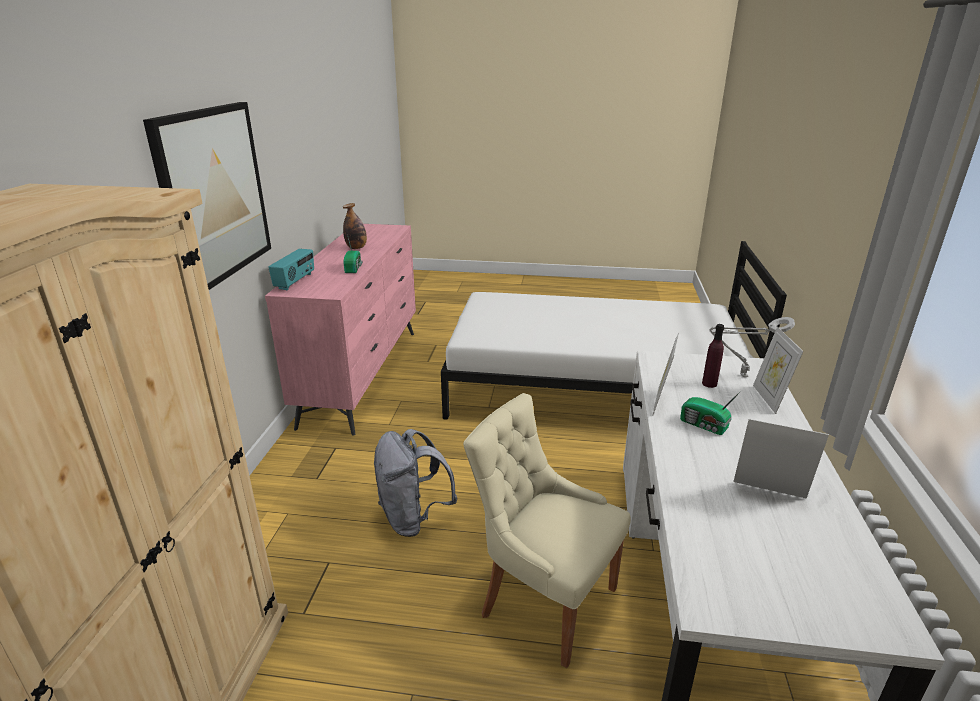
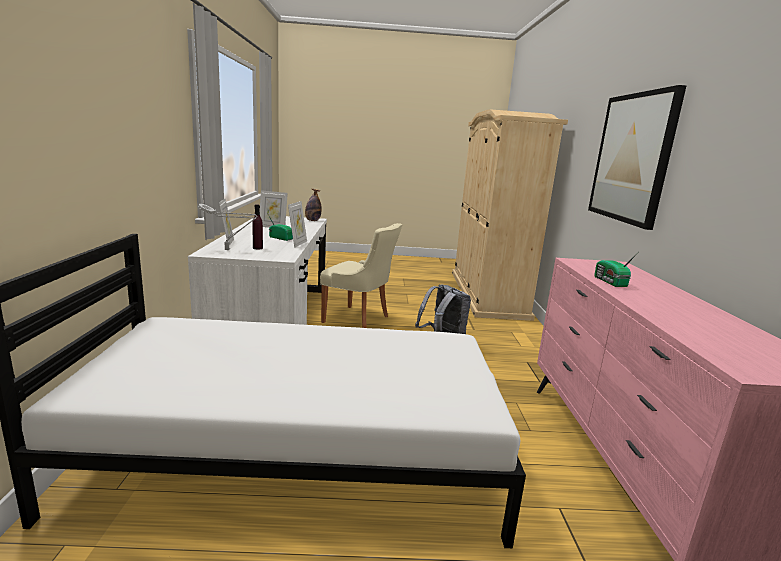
camera: 170 degrees right, 10 degrees down
radio [268,249,314,290] -> none
bottle [343,203,367,249] -> bottle moved to [305,189,322,221]

